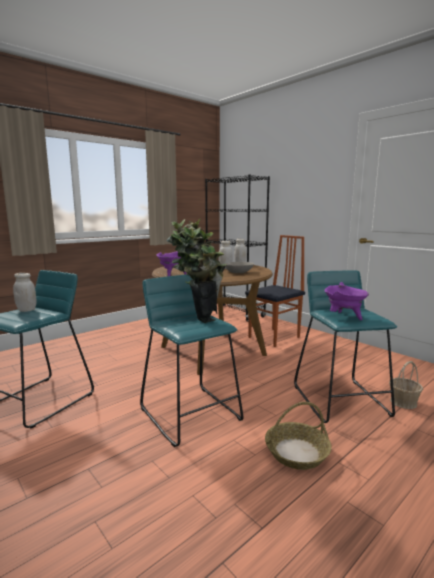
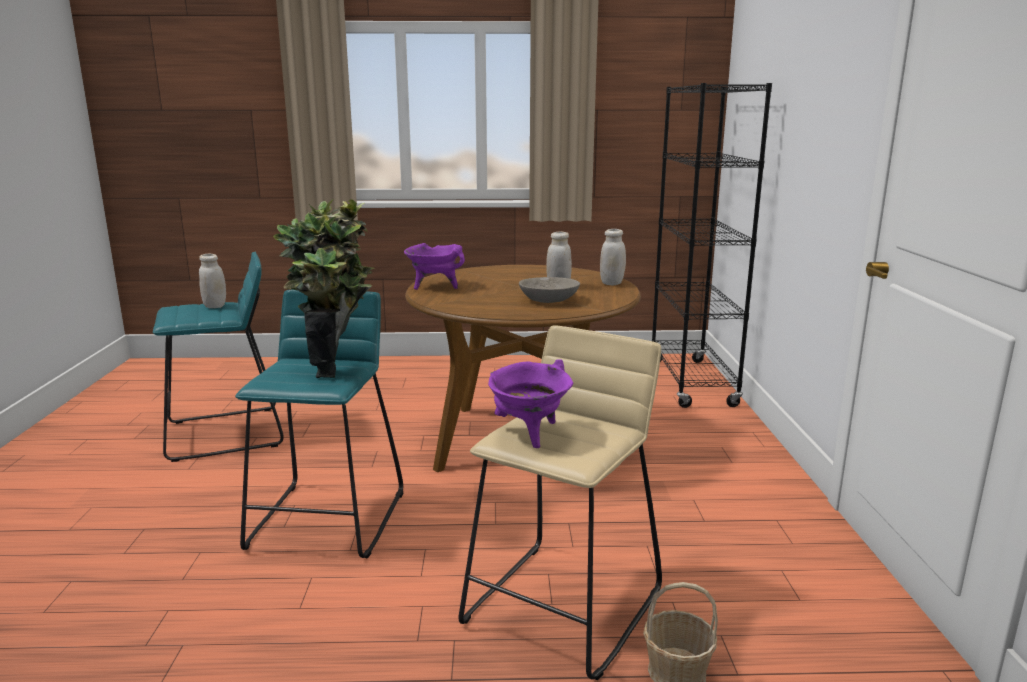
camera: 40 degrees right, 5 degrees up
chair [245,235,305,347] -> none
basket [265,402,332,470] -> none
turquoise stool [294,270,397,423] -> beige stool [459,325,662,680]

